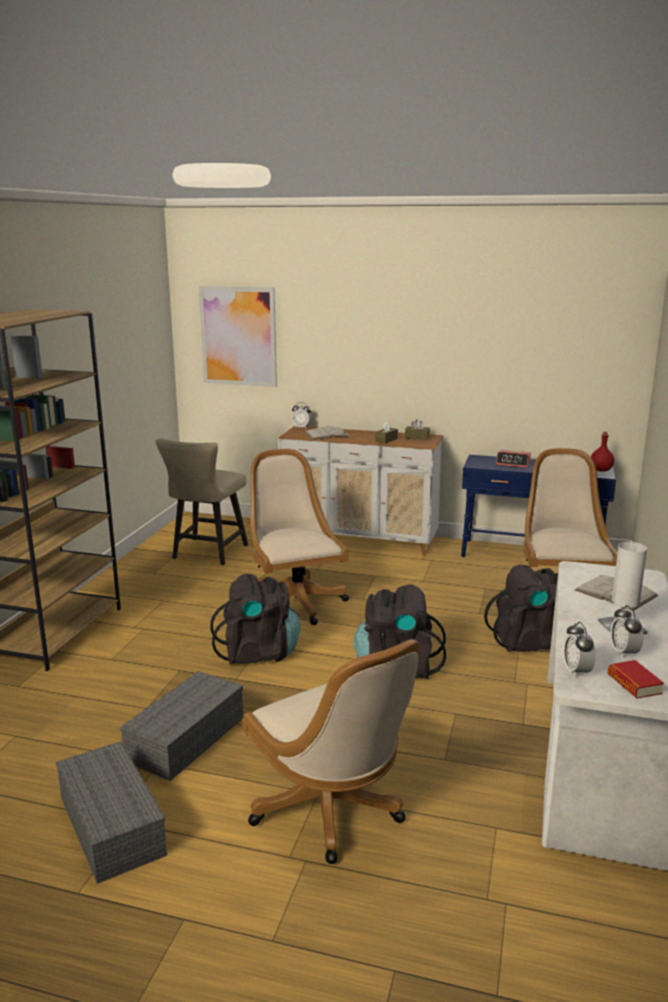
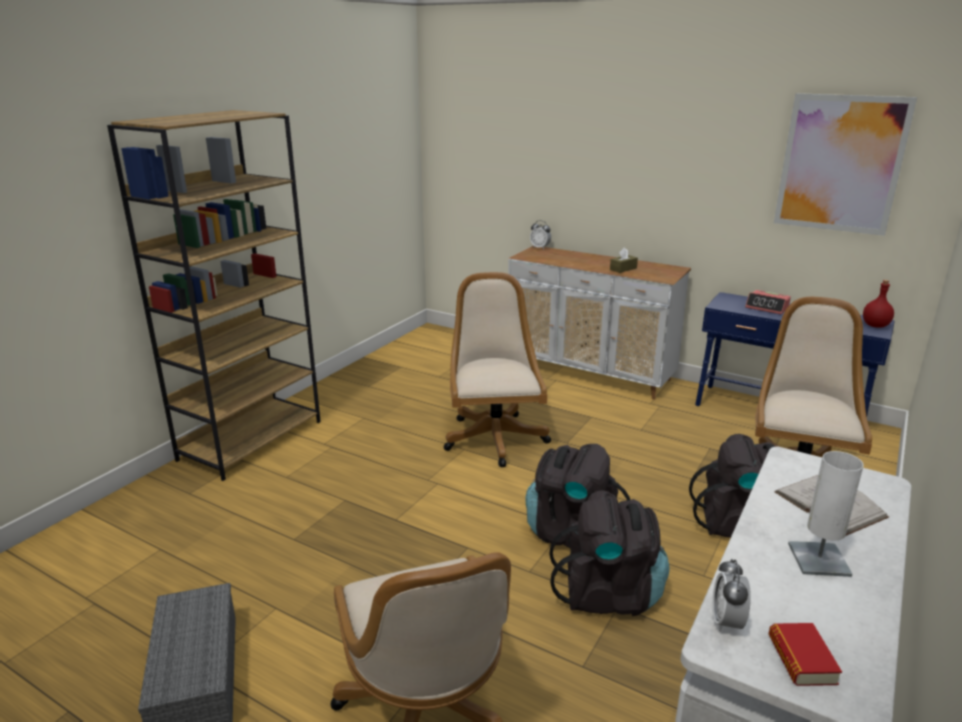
camera: 15 degrees right, 5 degrees up
grey storage box [120,671,243,781] -> none
beige chair [155,438,248,565] -> none
picture [199,286,277,387] -> picture moved to [774,93,917,236]
black backpack [210,574,300,665] -> black backpack moved to [549,490,670,616]
white book [305,426,351,440] -> none
brown tissue box [405,419,430,440] -> none
alarm clock [610,605,643,659] -> none

